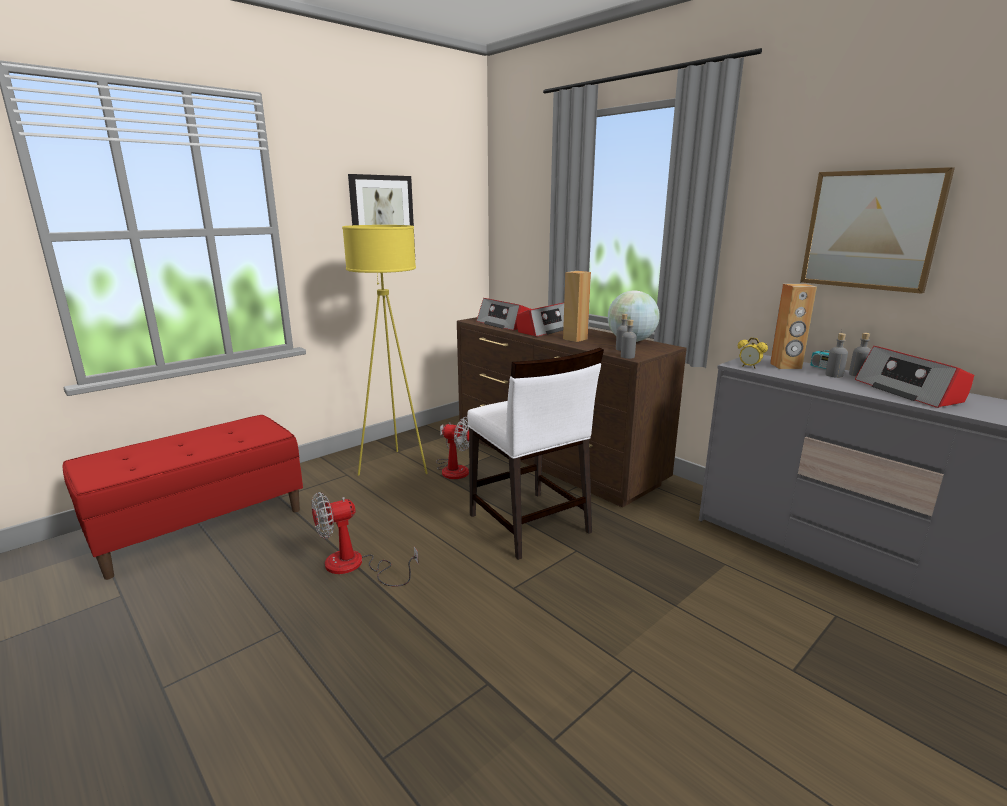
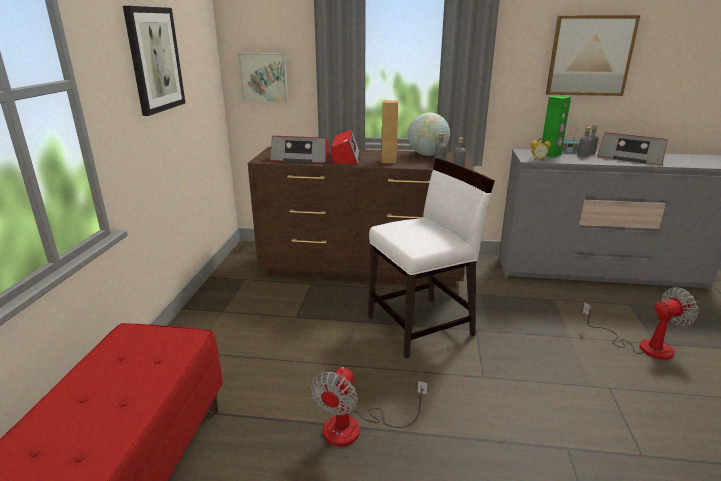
camera: 40 degrees left, 5 degrees up
yellow floor lamp [342,225,428,476] -> none
fan [436,417,469,479] -> fan moved to [582,287,698,360]
white chair [467,348,604,560] -> white chair turned 45 degrees counterclockwise [368,158,495,358]
brown speaker [770,284,817,369] -> green speaker [542,96,571,157]
none -> picture [238,53,289,102]

